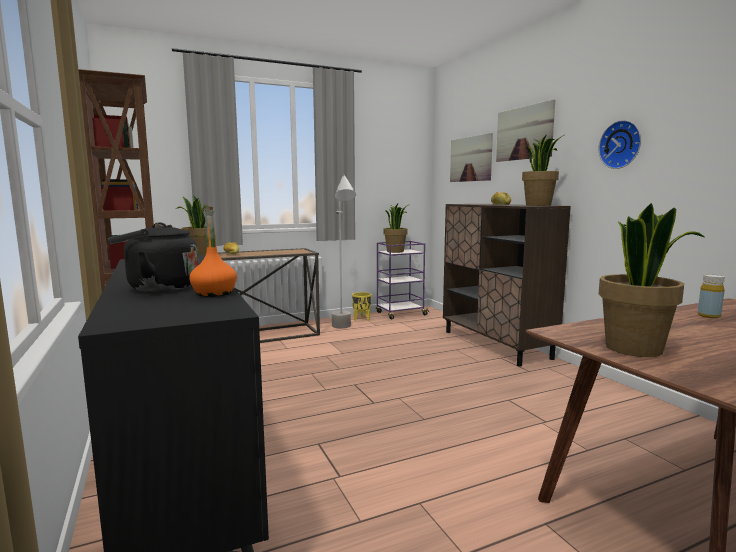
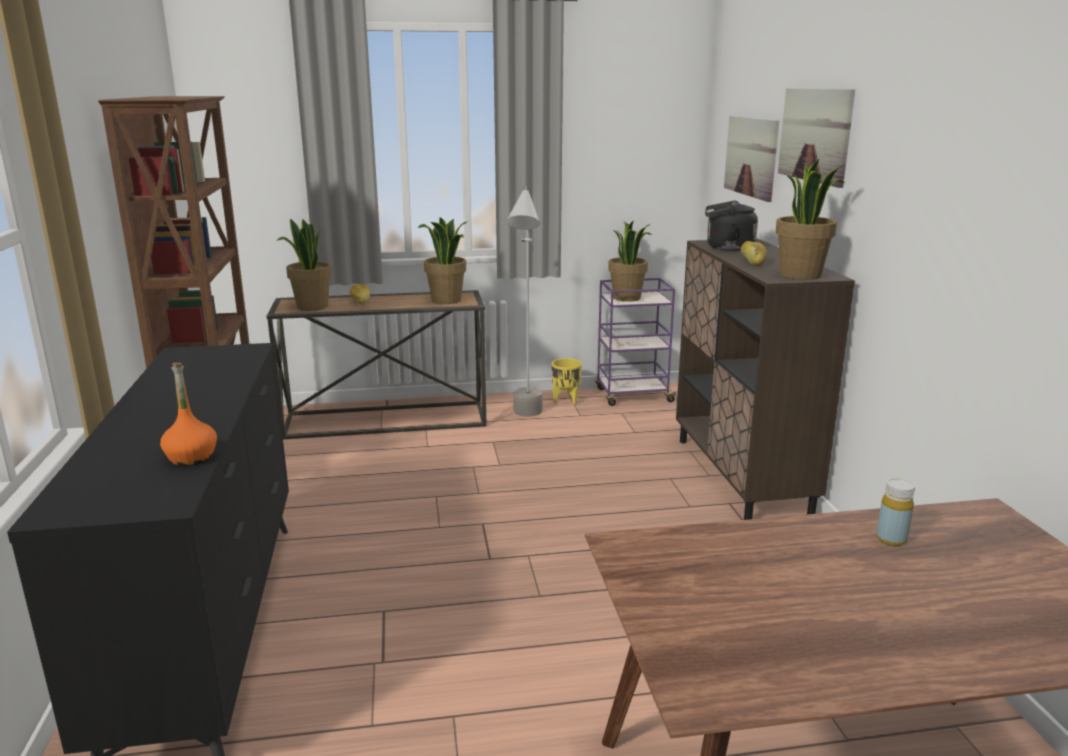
camera: 15 degrees right, 10 degrees up
black kettle [108,222,198,292] -> black kettle moved to [705,201,758,251]
potted plant [598,203,704,357] -> potted plant moved to [417,217,468,304]
wall clock [599,120,641,169] -> none

